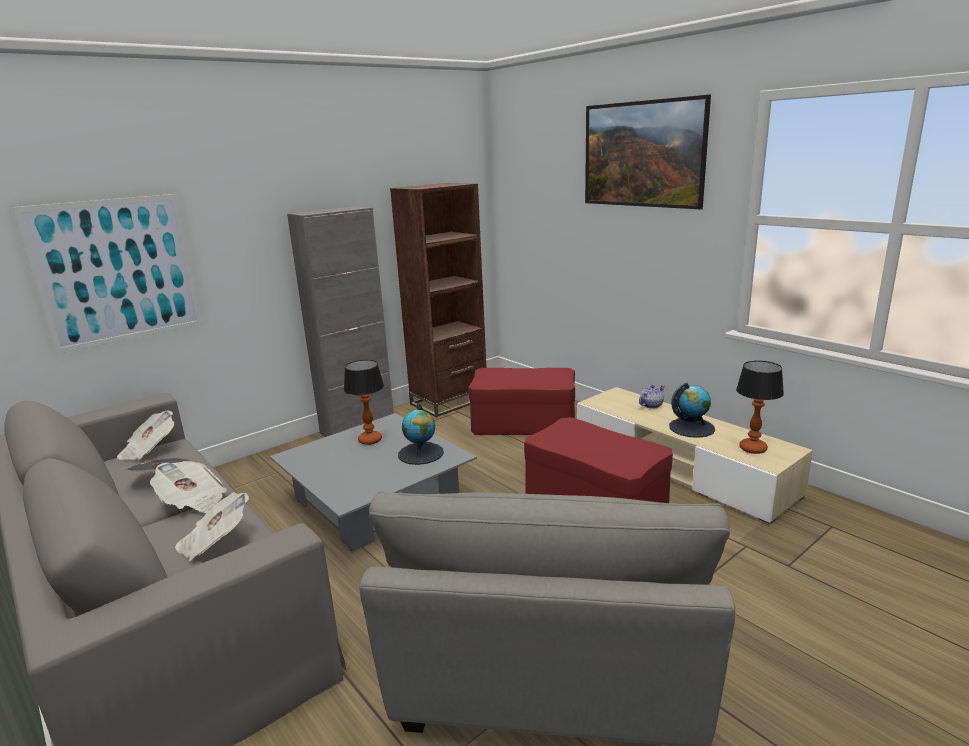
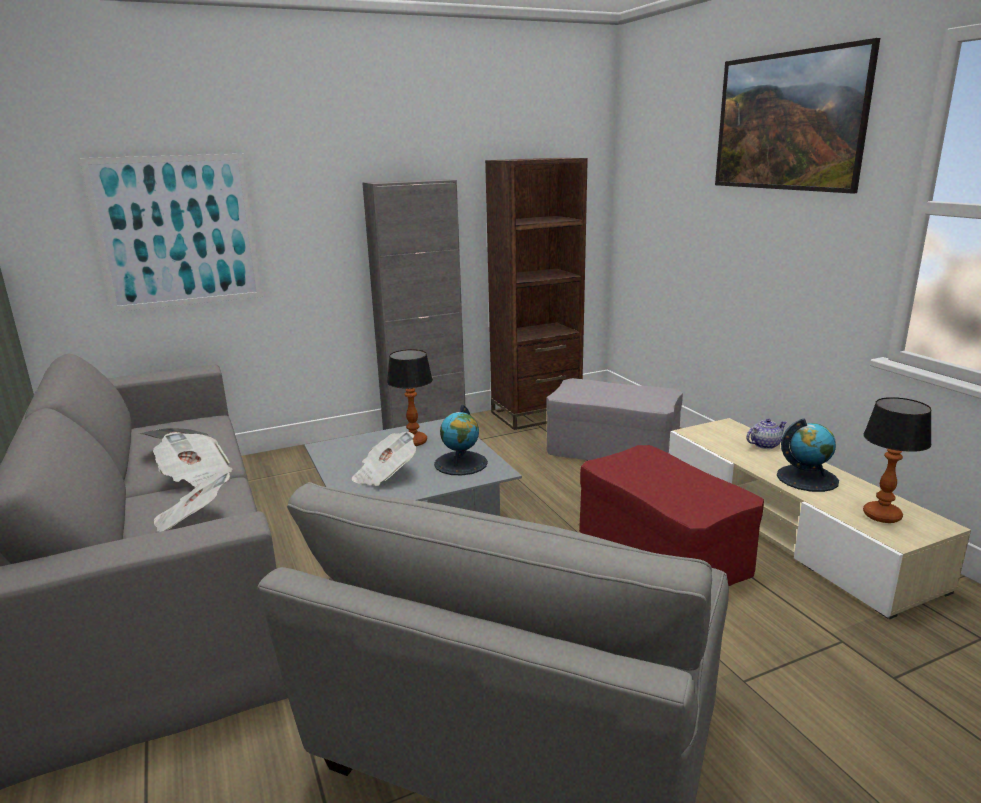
camera: 15 degrees right, 0 degrees up
newspaper [117,411,175,460] -> newspaper moved to [352,432,416,486]
red ottoman [468,368,575,435] -> grey ottoman [546,378,683,460]

